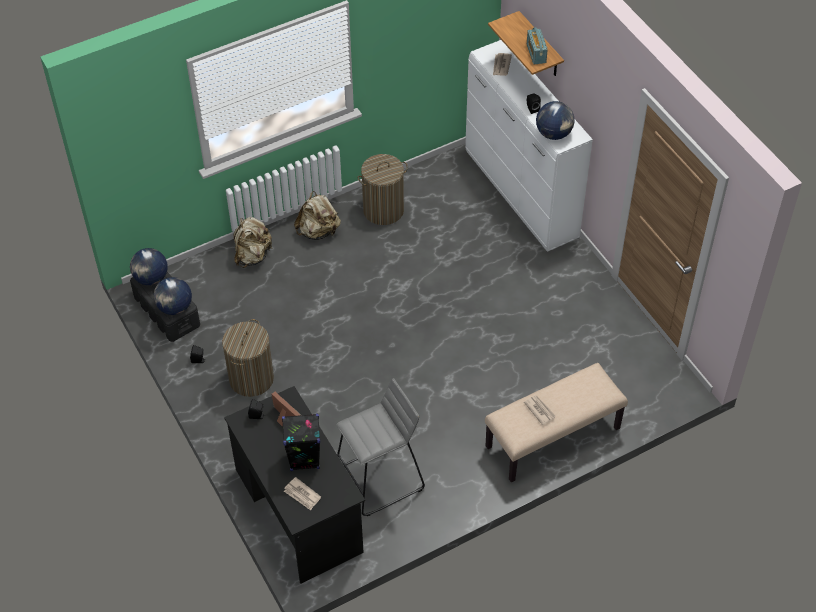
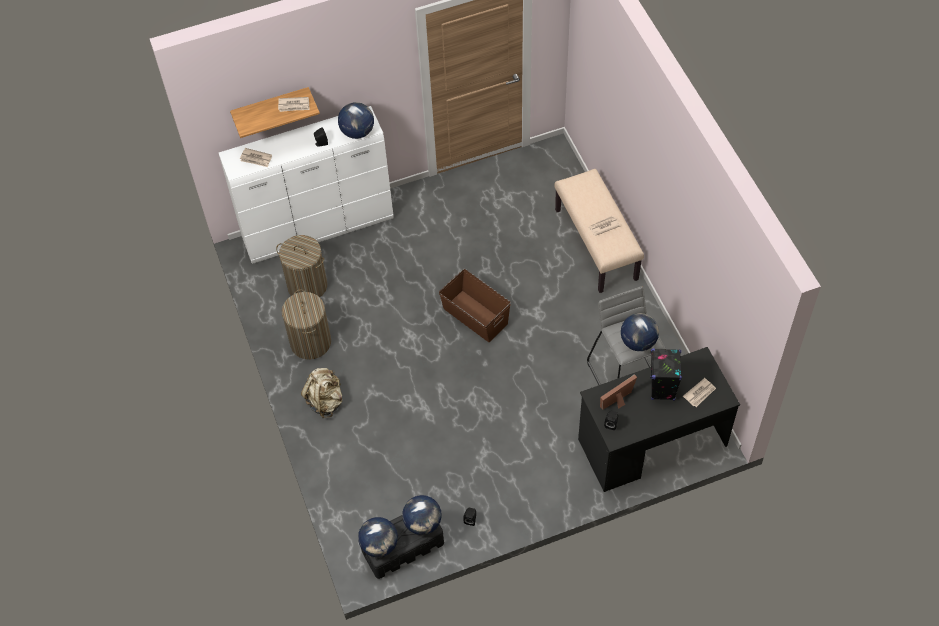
camera: 80 degrees left, 5 degrees up
laundry basket [222,319,274,397] -> laundry basket moved to [276,235,327,297]
beige backpack [234,217,273,268] -> none
radio [527,27,548,64] -> newspaper [278,97,310,112]
none -> brown storage box [439,269,511,342]
none -> globe [621,313,659,351]

